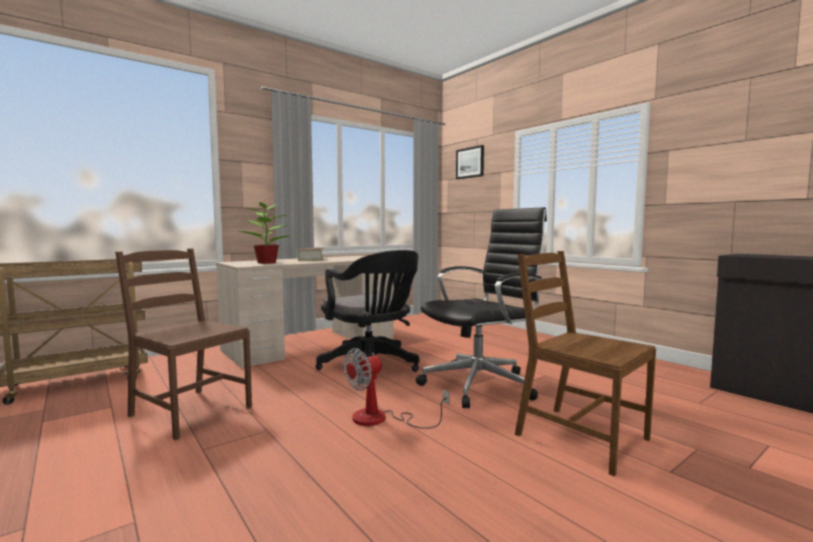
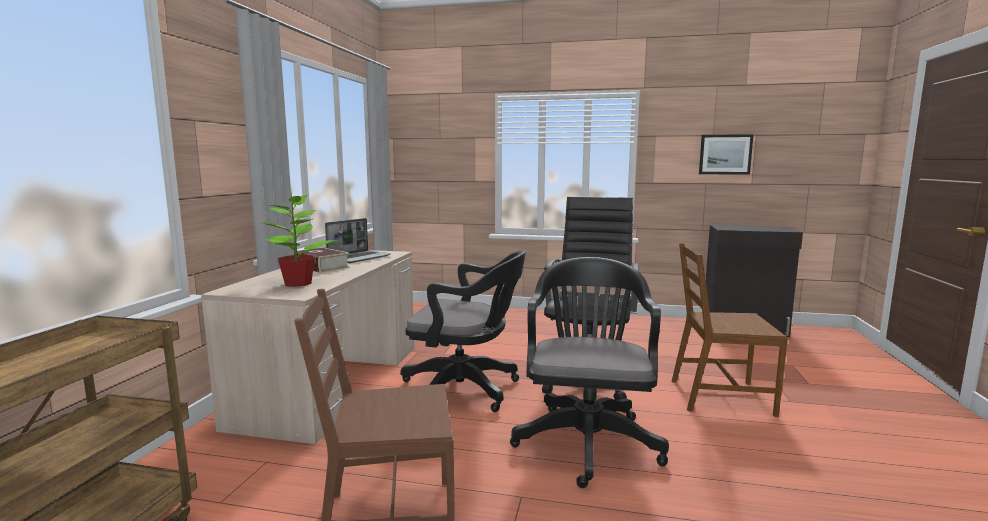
camera: 40 degrees left, 5 degrees up
fan [343,348,450,429] -> black office chair [510,257,669,488]
picture [456,145,484,179] -> picture moved to [699,134,754,175]
none -> laptop [325,218,391,263]

